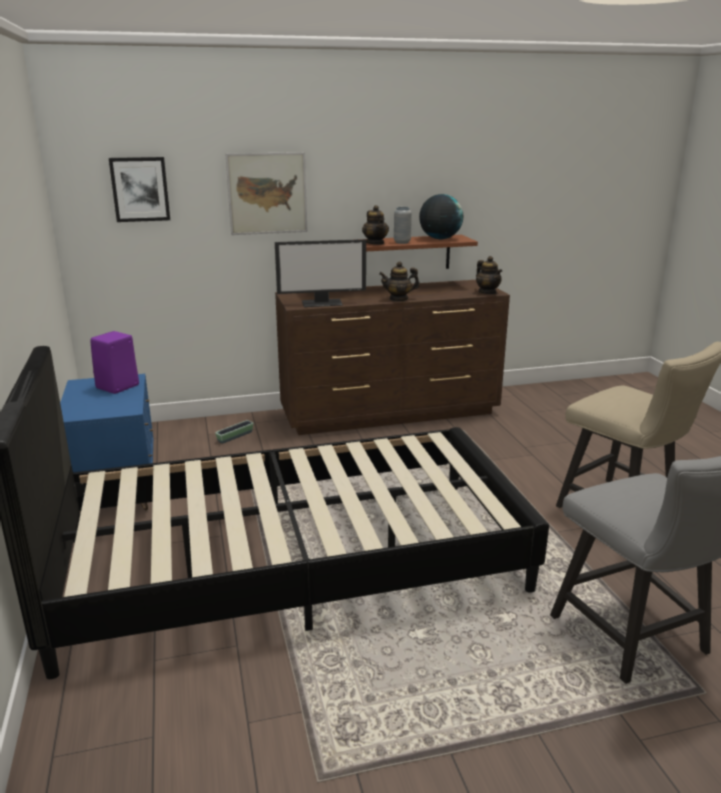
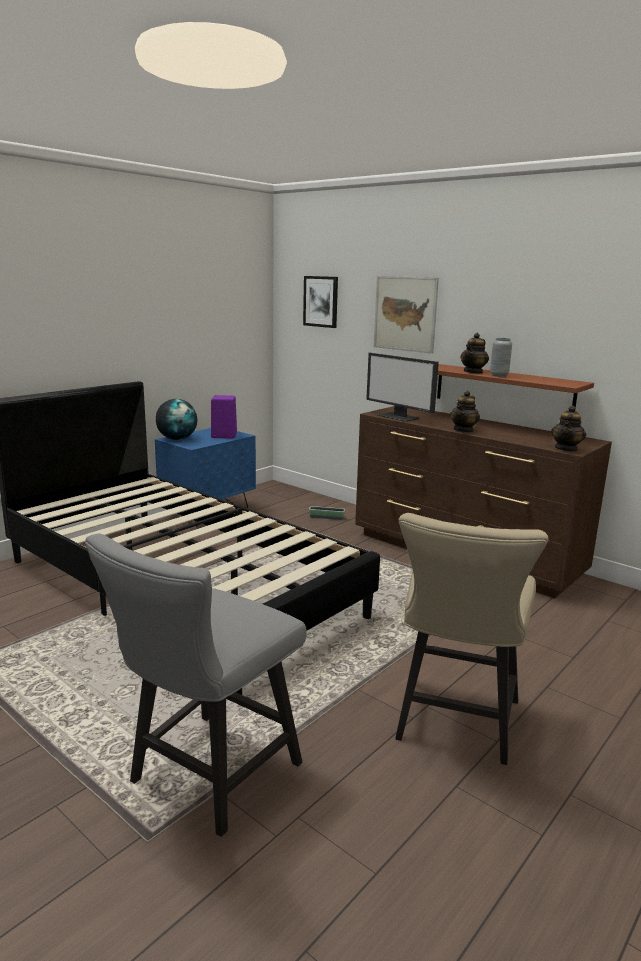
camera: 55 degrees right, 5 degrees down
teapot [379,261,420,302] -> teapot turned 105 degrees counterclockwise [450,391,480,433]
globe [419,194,463,239] -> globe moved to [156,399,197,440]

